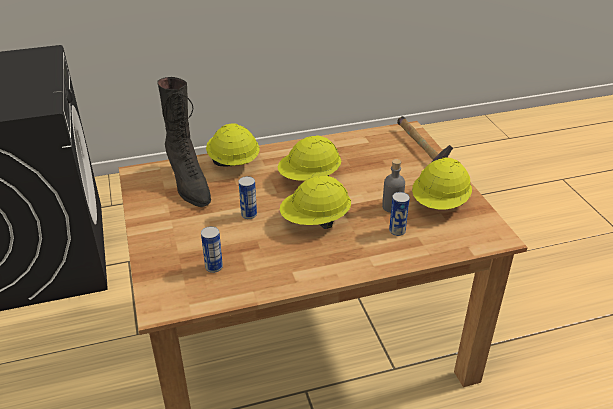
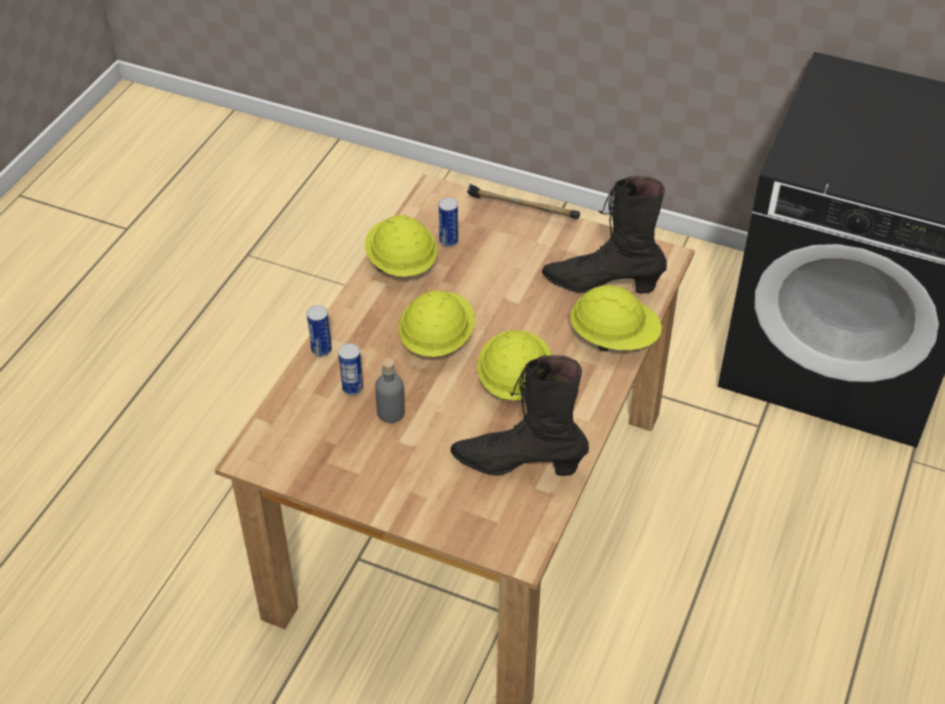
camera: 130 degrees right, 10 degrees up
can [239,176,257,219] -> can moved to [307,305,332,357]
hammer [397,116,453,162] -> hammer moved to [467,184,580,219]
yellow hard hat [412,158,472,210] -> yellow hard hat moved to [365,215,437,277]
none -> black boot [450,355,589,476]

